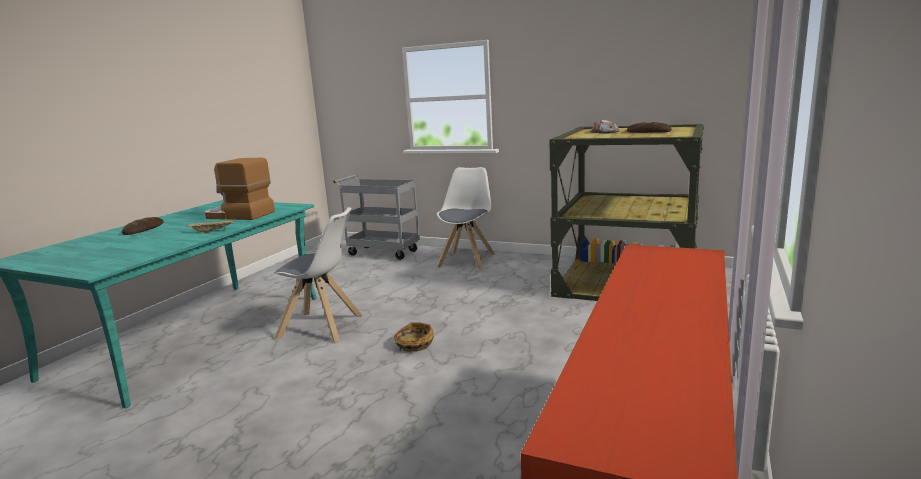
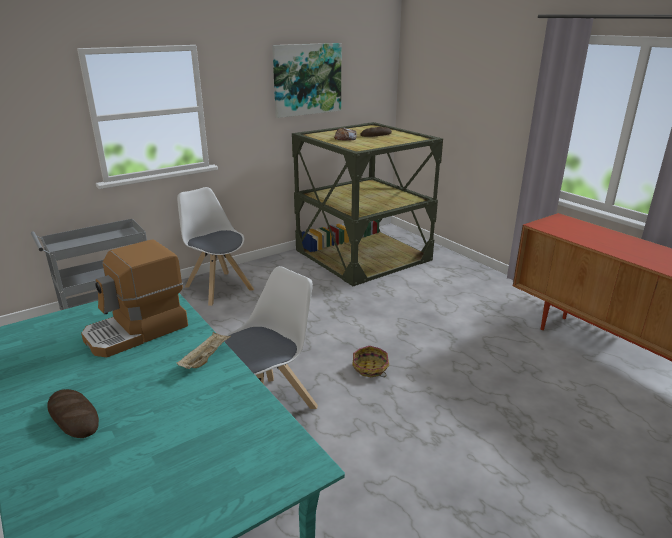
camera: 60 degrees left, 10 degrees up
none -> picture [272,43,341,118]

